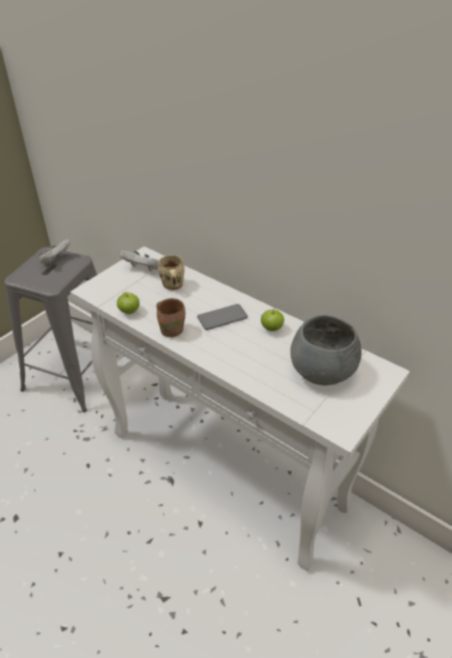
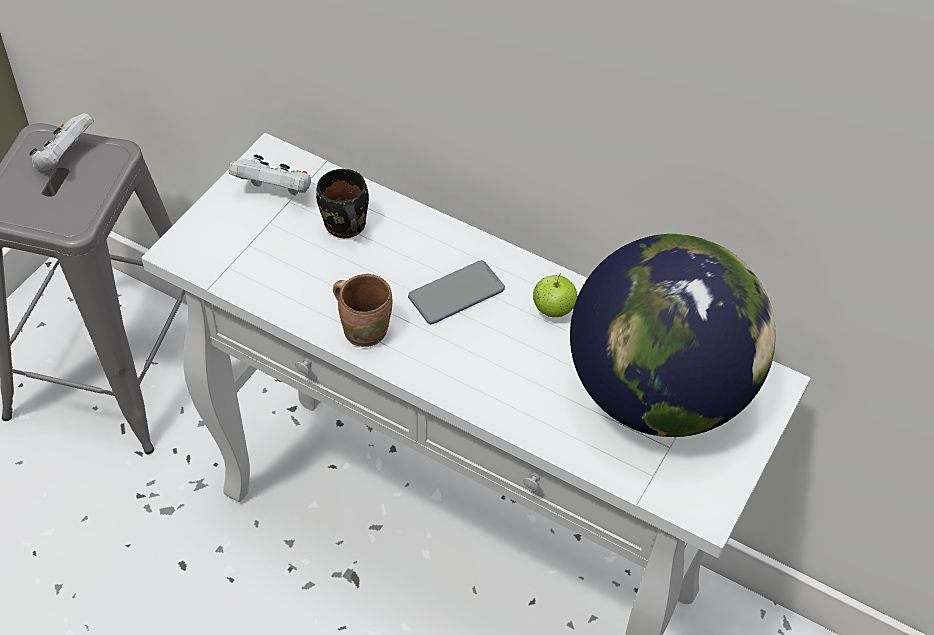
camera: 10 degrees left, 10 degrees up
apple [117,292,140,314] -> none
beige mug [158,255,184,290] -> black mug [316,169,369,238]
grey bowl [290,315,361,385] -> globe [570,234,776,437]

